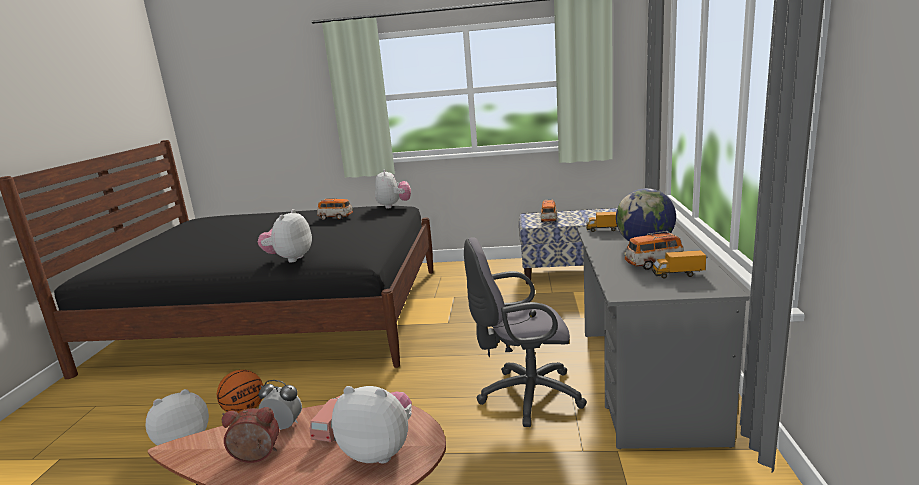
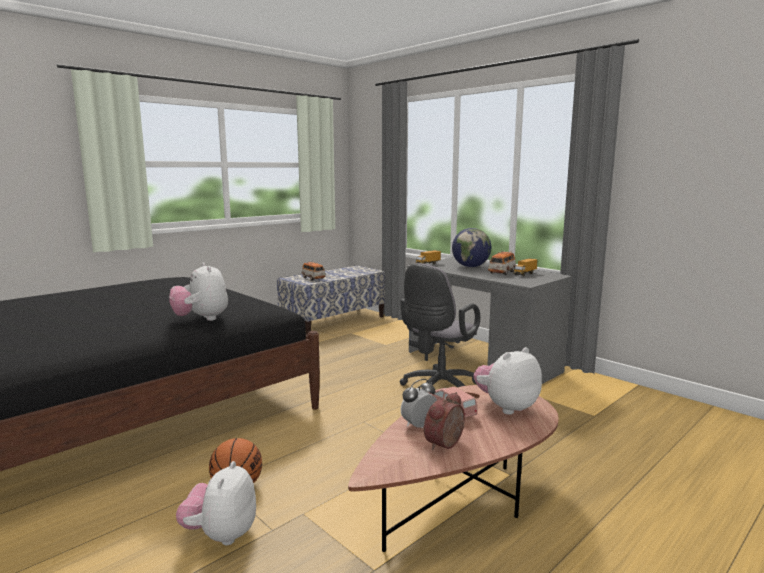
camera: 50 degrees left, 5 degrees down
toy car [317,198,353,220] -> none
plush toy [375,169,411,208] -> none

